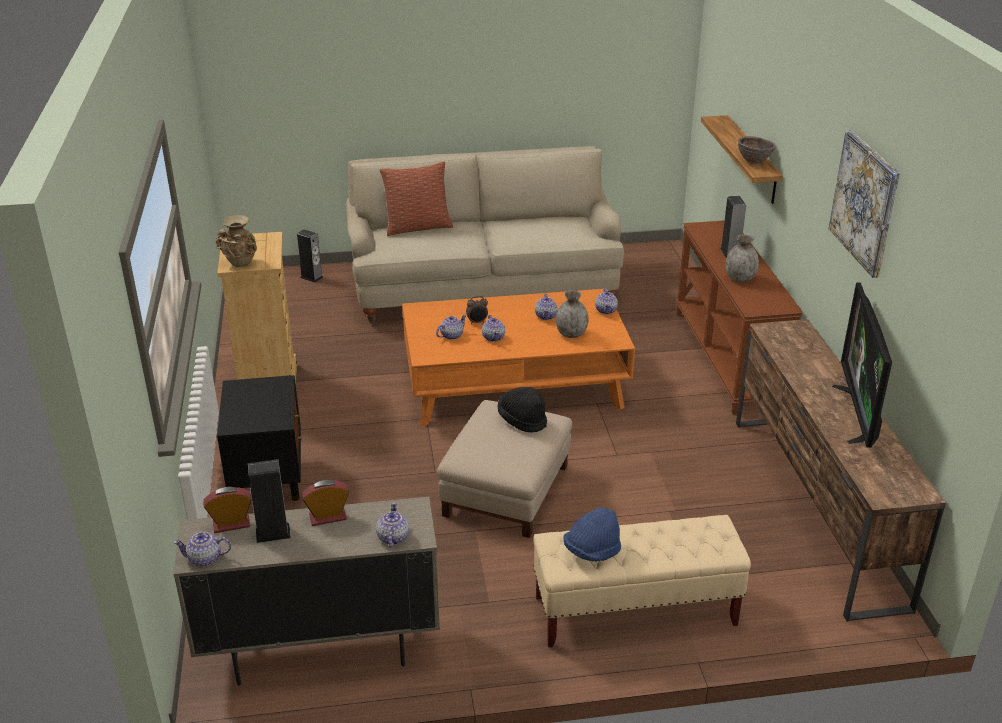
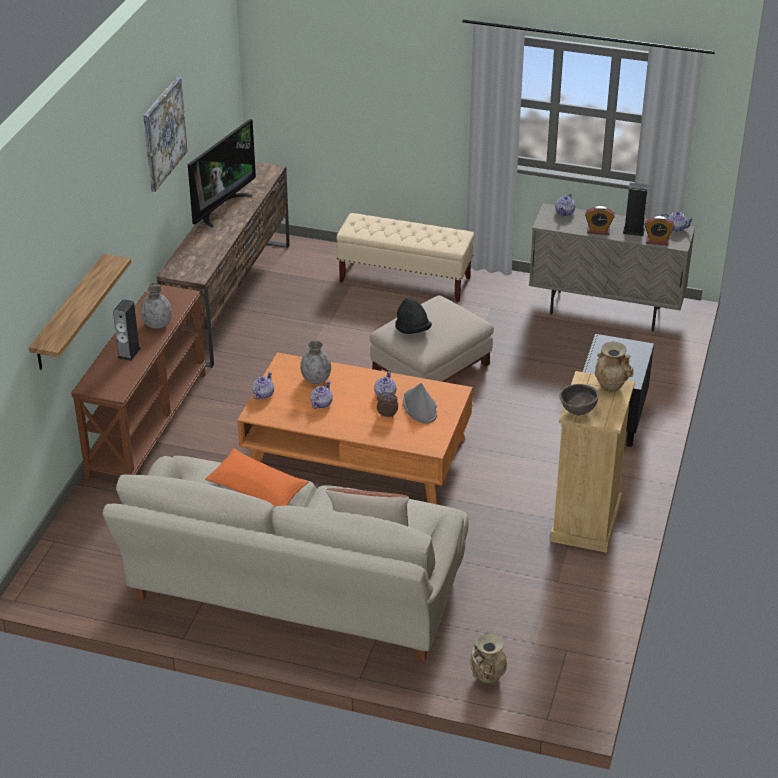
camera: 155 degrees left, 5 degrees up
speaker [297,229,324,283] -> beige vase [470,634,507,684]
teapot [436,315,467,340] -> grey hat [403,383,437,424]
blue hat [564,507,621,561] -> none
brown bowl [738,136,776,164] -> brown bowl moved to [559,384,599,416]
none -> orange pillow [205,448,309,507]

